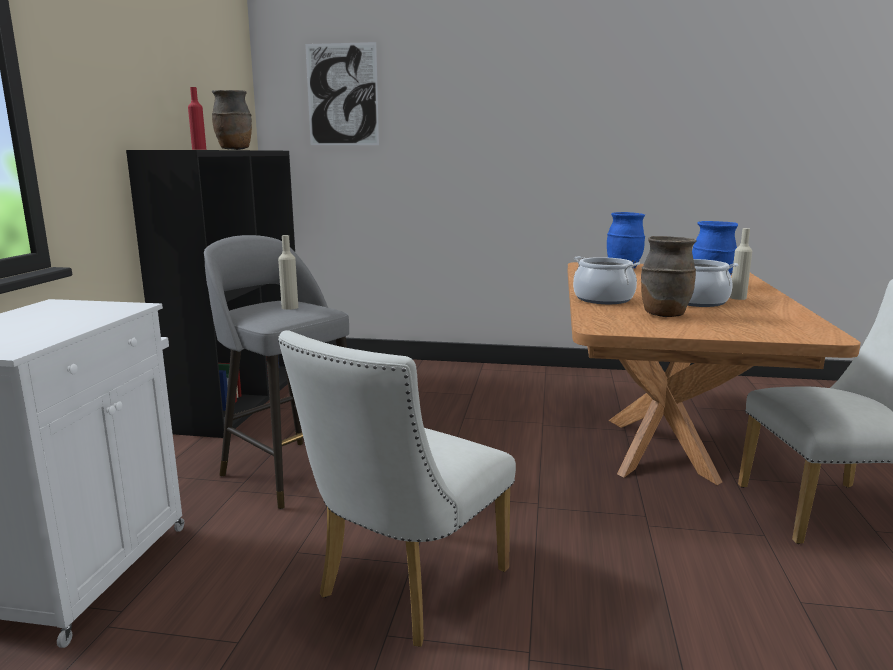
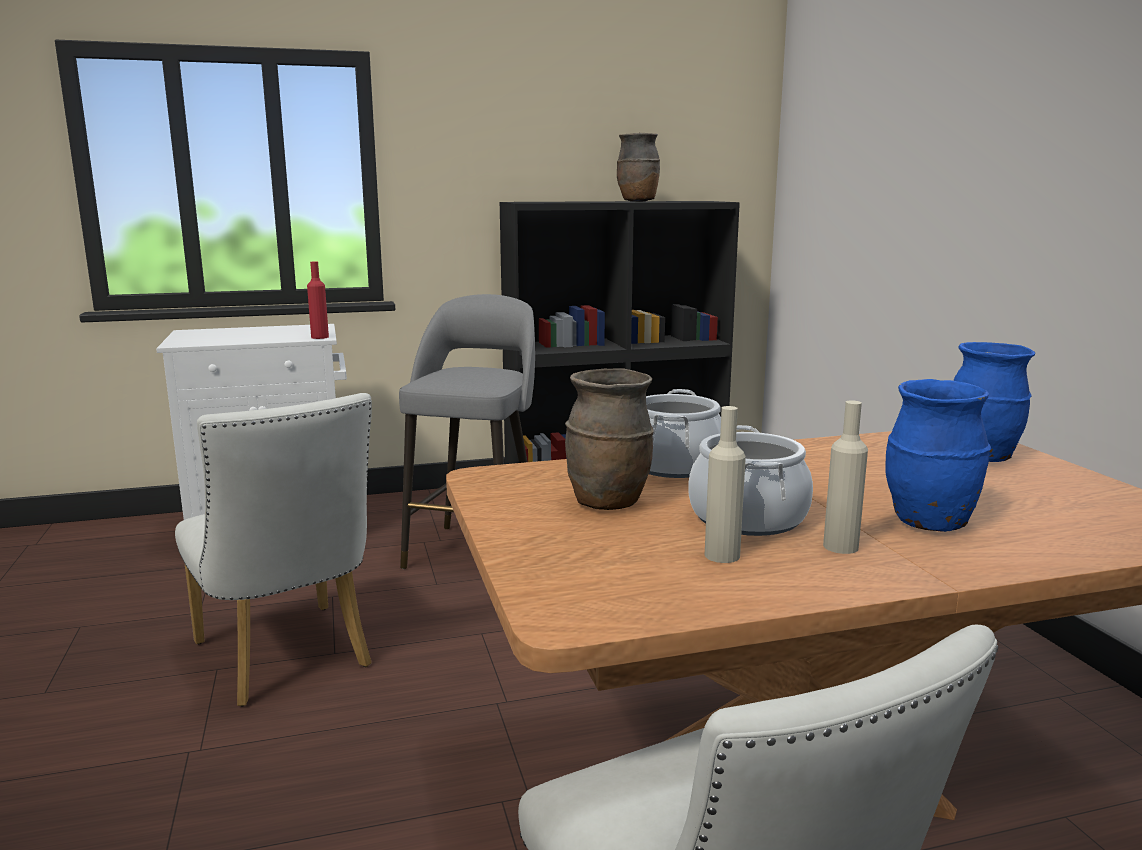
camera: 65 degrees right, 0 degrees up
red bottle [188,87,206,150] -> red bottle moved to [307,261,329,339]
beige bottle [278,235,298,310] -> beige bottle moved to [705,406,746,563]
white chair [278,330,516,647] -> white chair turned 135 degrees counterclockwise [175,393,372,707]
picture [305,42,379,145] -> none

